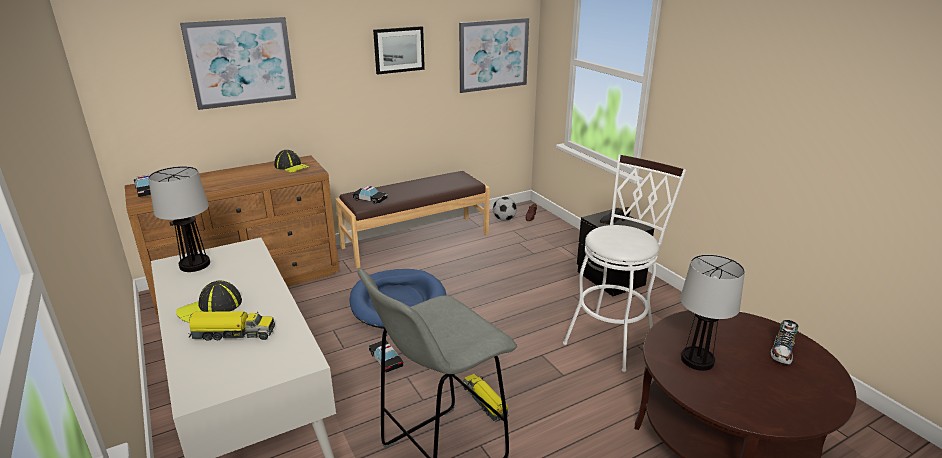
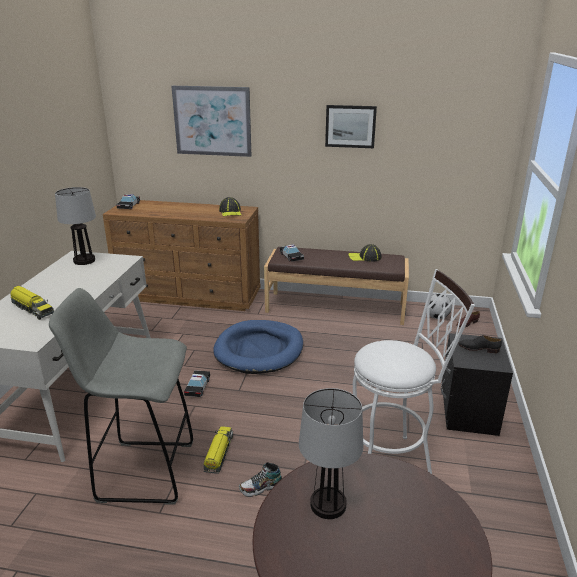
camera: 40 degrees right, 0 degrees up
cap [176,281,242,323] -> cap moved to [348,244,381,262]
picture [459,18,529,93] -> none
shoe [770,320,799,365] -> shoe moved to [239,463,282,497]

